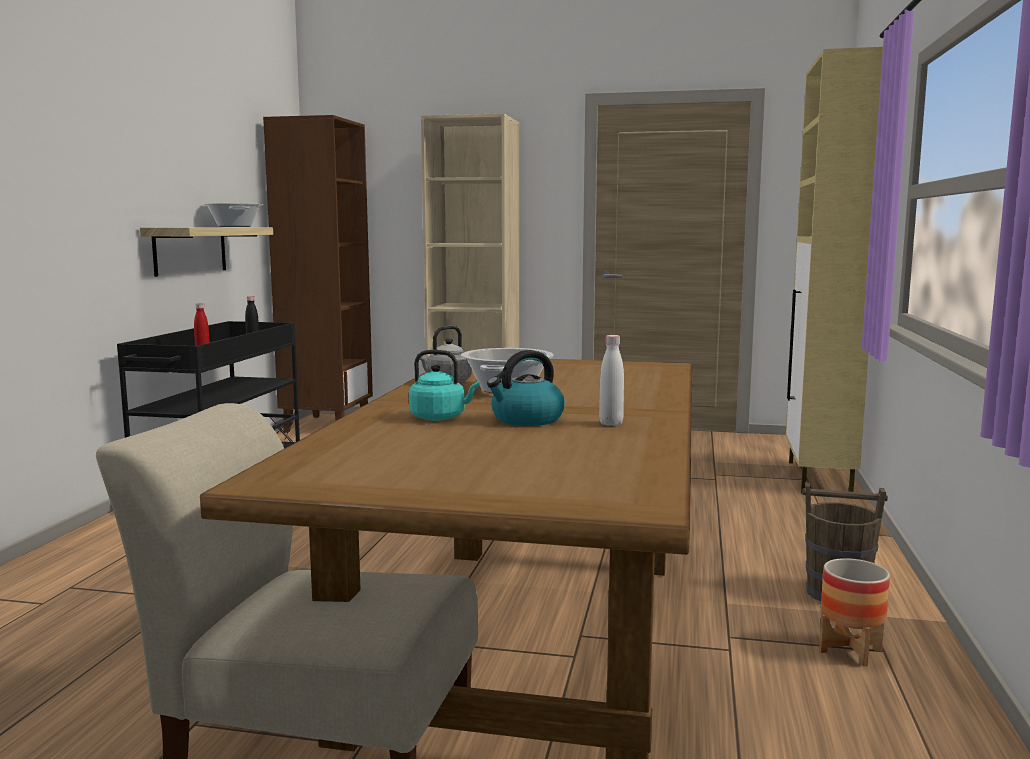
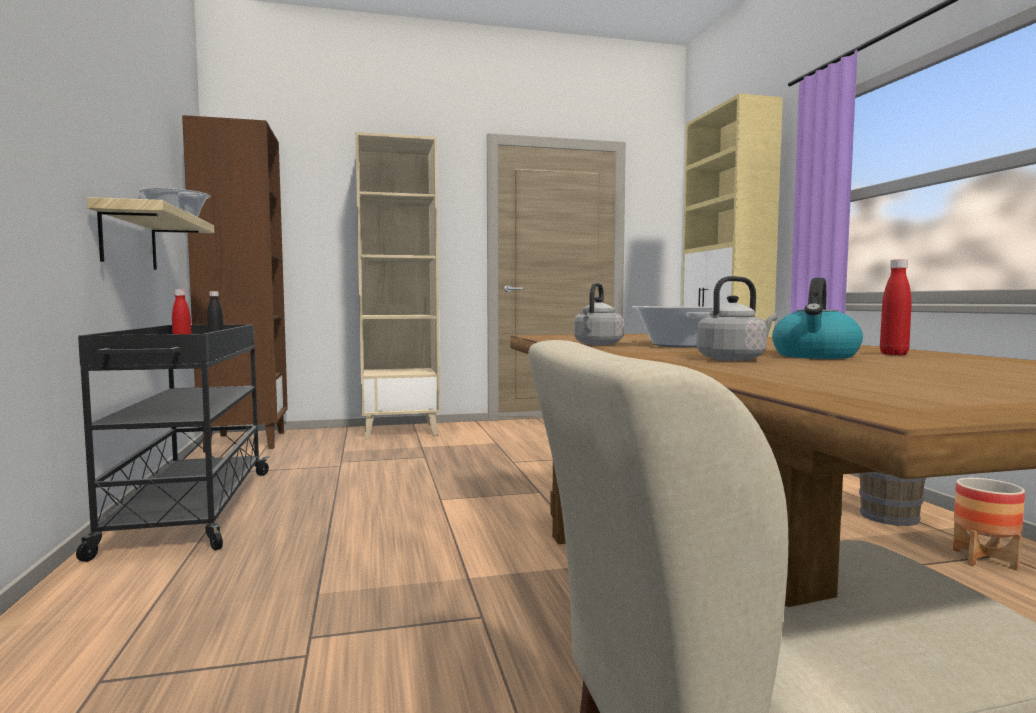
camera: 25 degrees left, 5 degrees down
turquoise kettle [409,350,480,421] -> grey kettle [697,276,778,361]
white bottle [599,335,624,426] -> red bottle [880,259,911,355]

